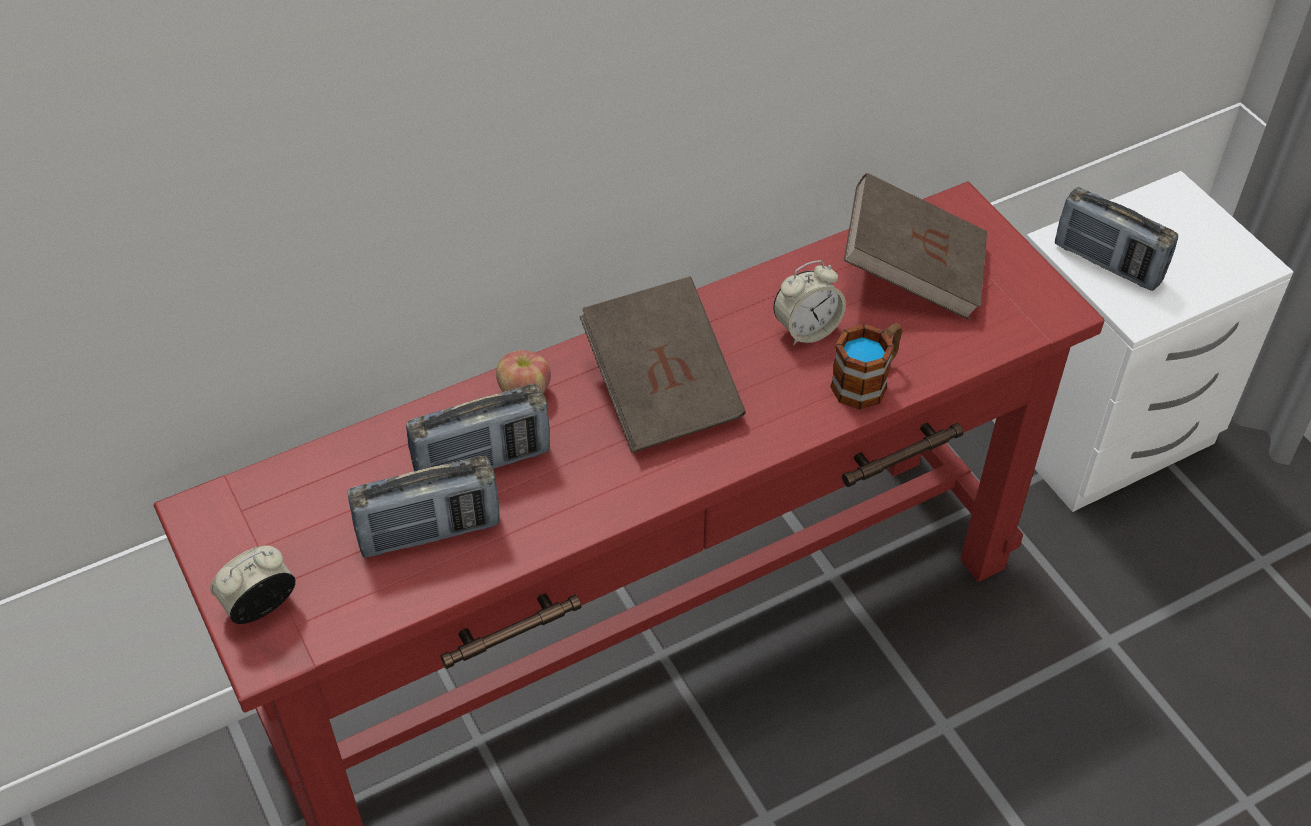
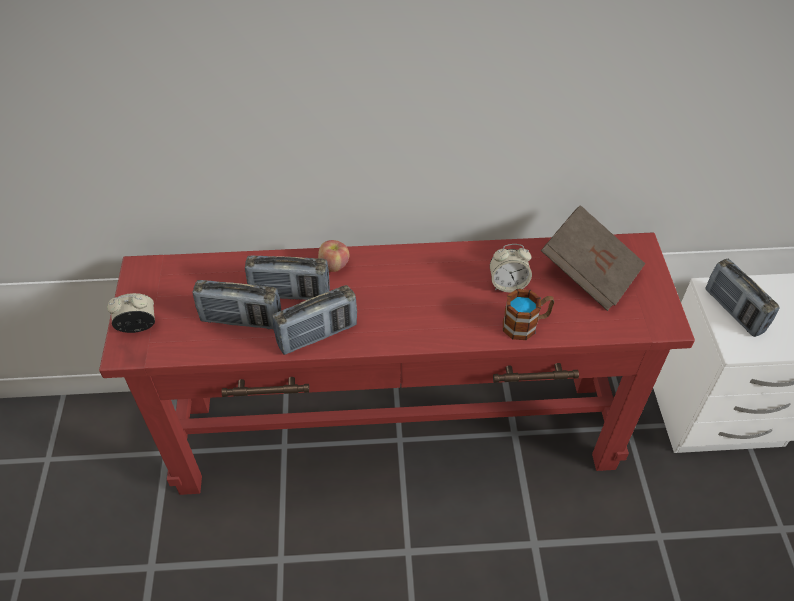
camera: 25 degrees right, 0 degrees up
brown book [580,276,746,453] -> none
none -> radio [272,285,357,355]

